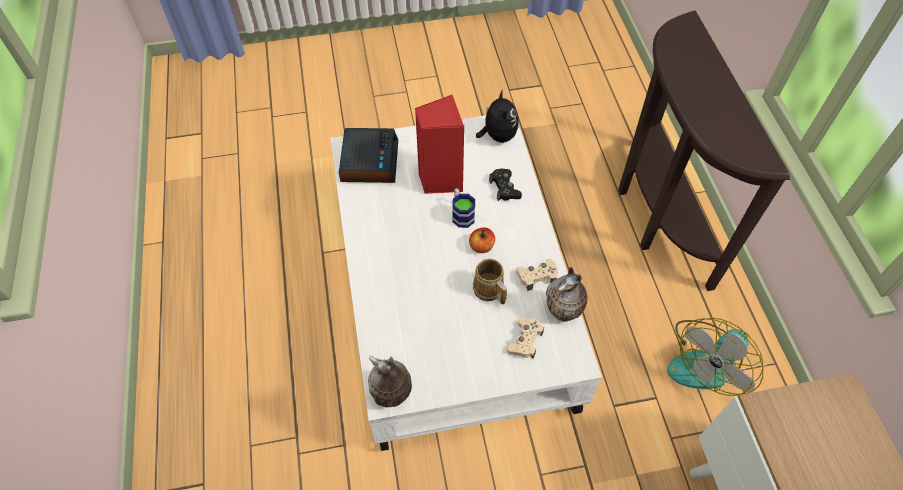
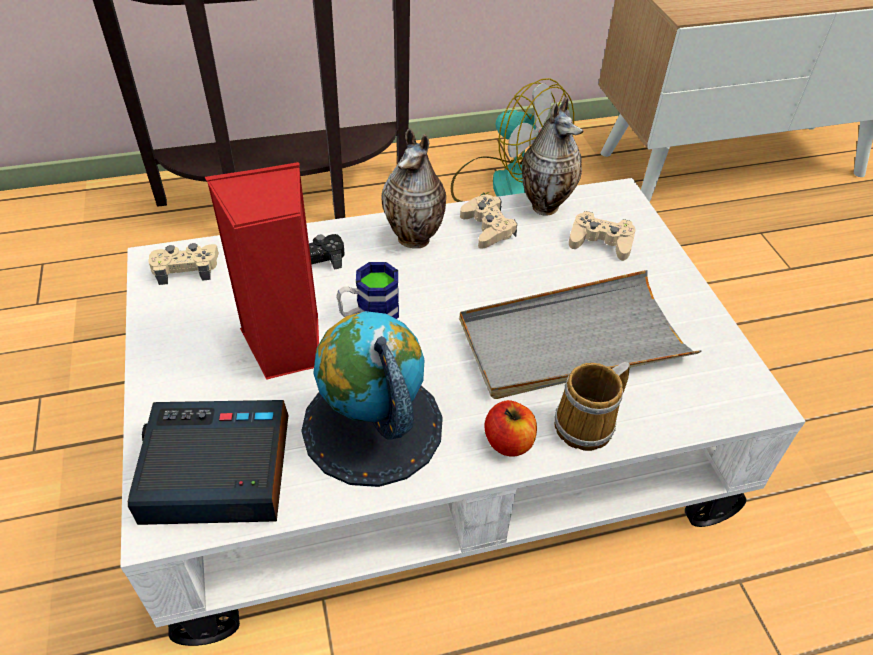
camera: 95 degrees left, 10 degrees down
vase [368,356,412,407] -> vase moved to [382,129,446,248]
apple [469,227,495,253] -> apple moved to [484,400,537,457]
mug [473,259,507,305] -> mug moved to [554,362,630,451]
plush toy [476,89,519,143] -> beige game controller [148,243,219,285]
none -> globe [301,311,443,487]
none -> grey tray [459,270,701,399]

